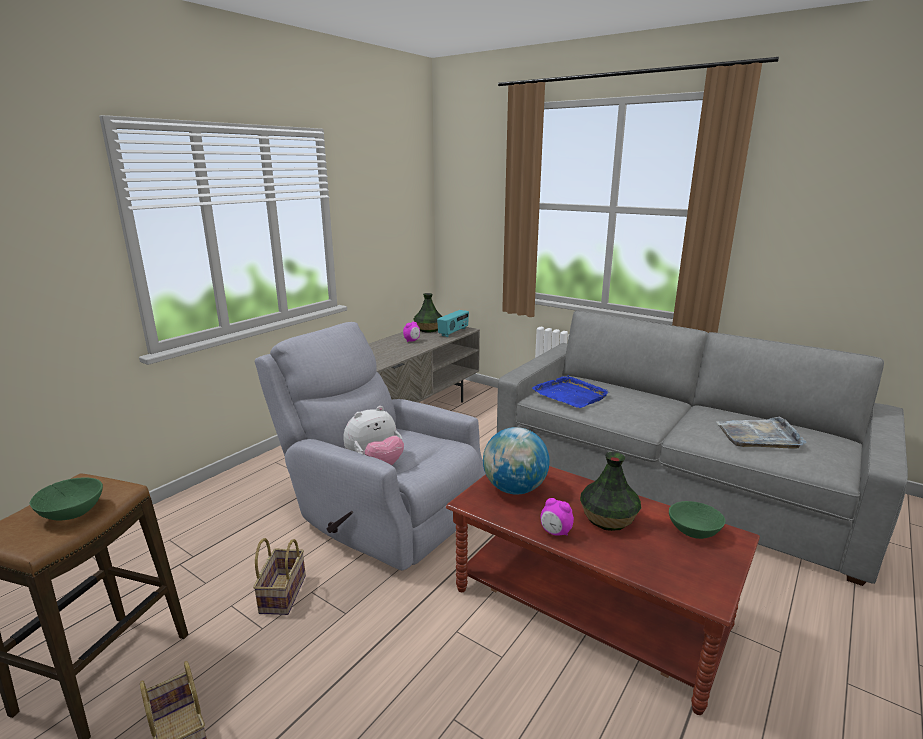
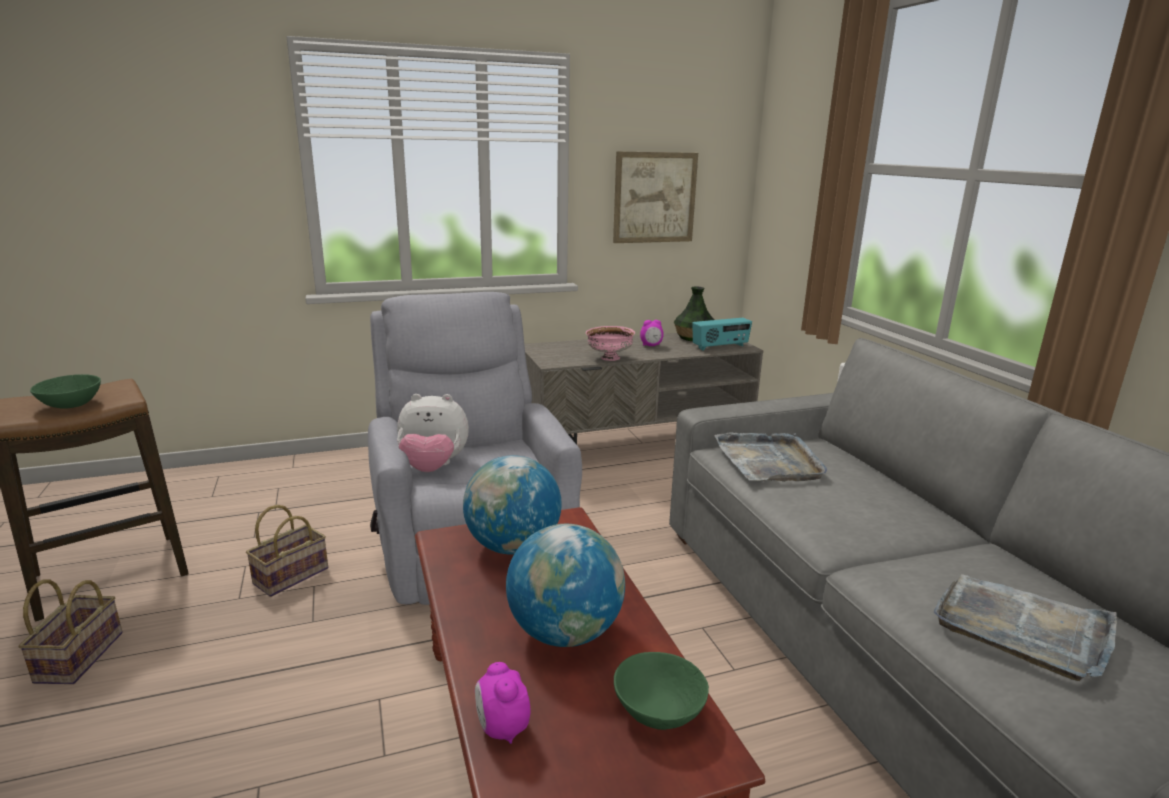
camera: 35 degrees right, 0 degrees up
blue tray [532,375,609,408] -> grey tray [714,432,828,482]
alarm clock [540,498,574,536] -> alarm clock moved to [475,662,530,744]
vase [580,452,641,531] -> globe [506,524,625,647]
none -> pink bowl [586,326,635,361]
none -> picture [613,151,698,243]

